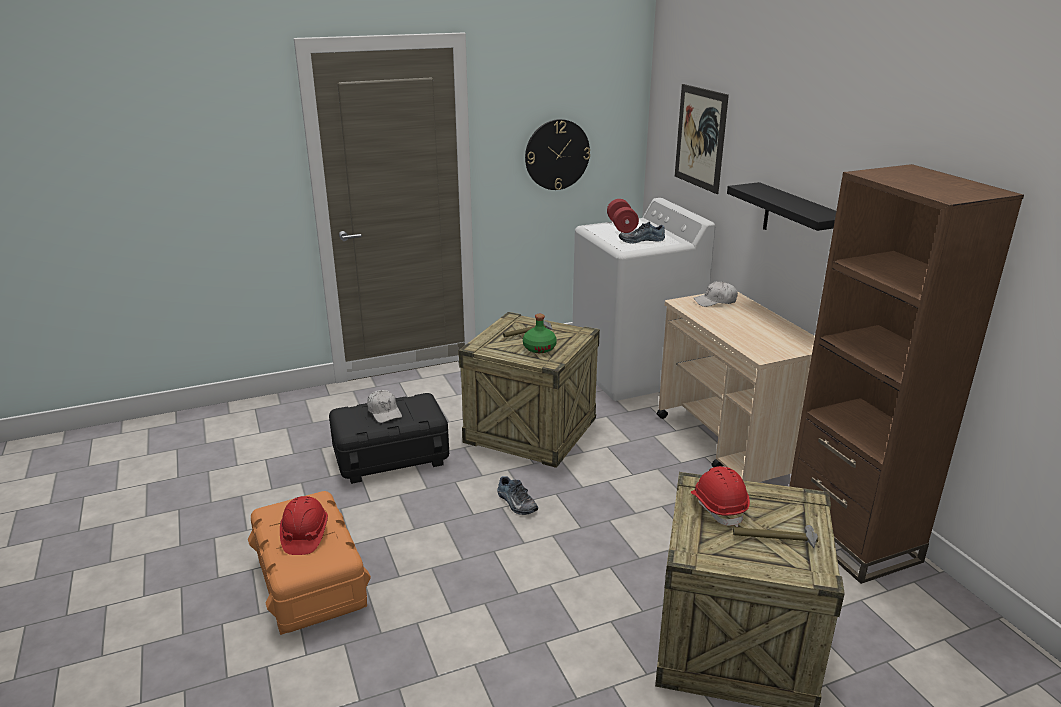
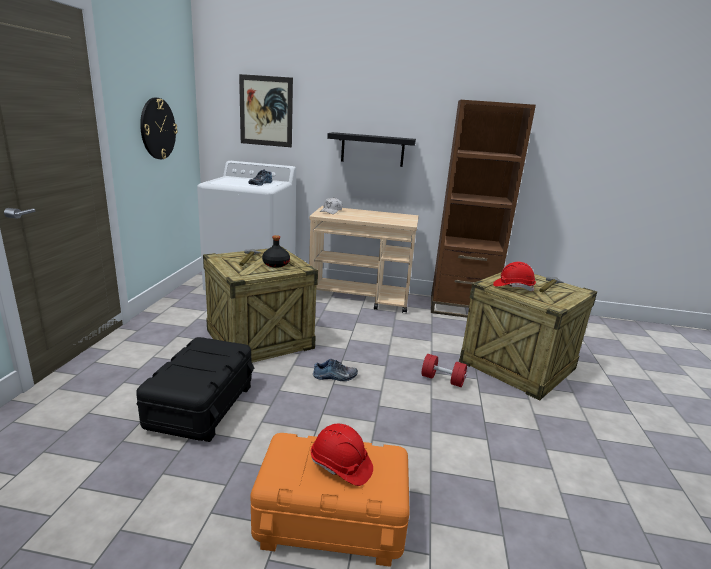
camera: 60 degrees left, 5 degrees down
white cap [367,390,402,423] -> none
green bottle [523,314,557,353] -> black bottle [262,235,290,268]
red dumbbell [607,199,639,233] -> red dumbbell moved to [422,354,467,387]

